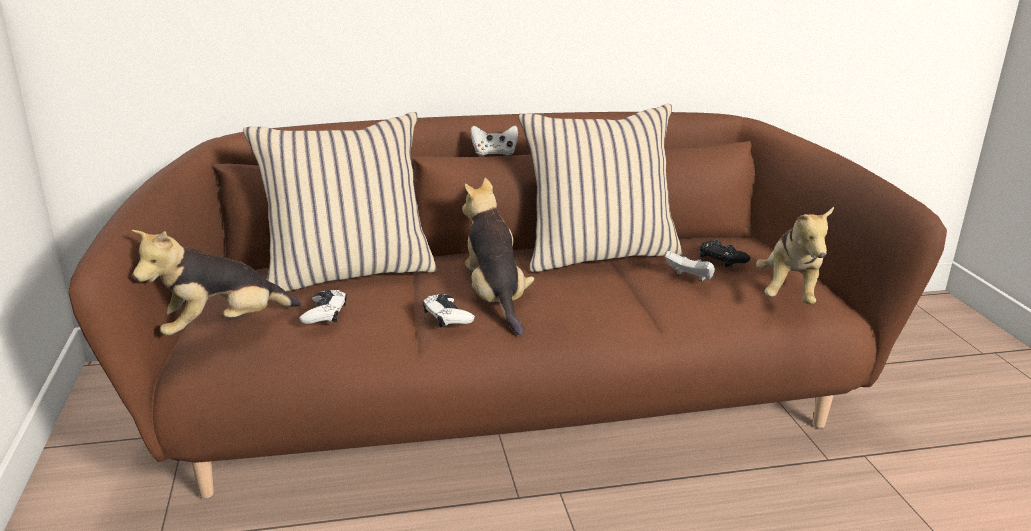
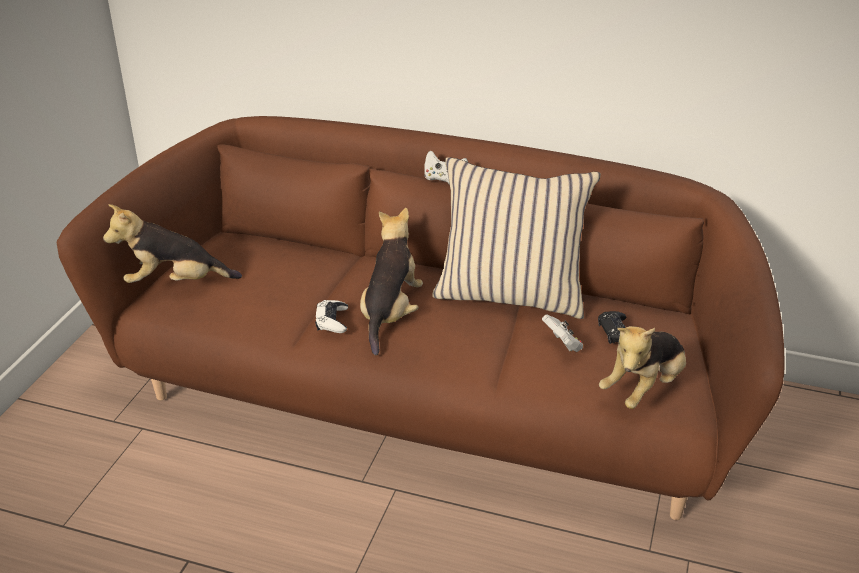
camera: 30 degrees right, 10 degrees up
beige pillow [243,112,437,292] -> none
white game controller [299,290,347,324] -> none

